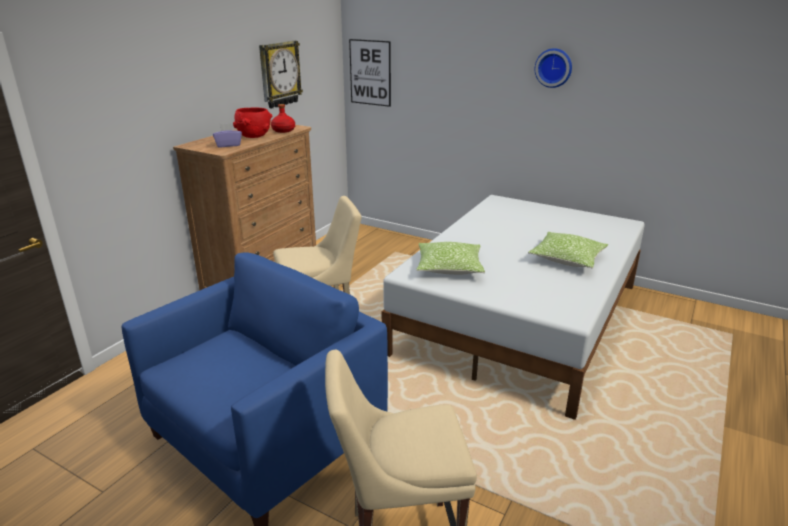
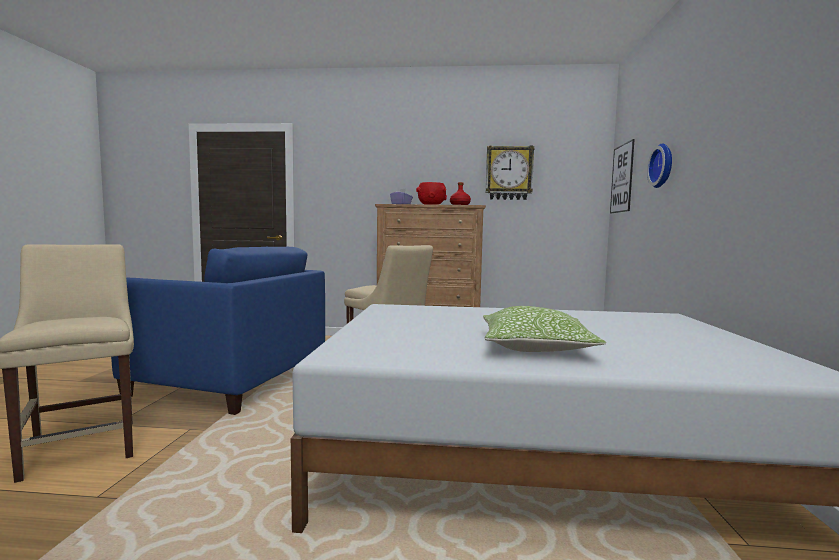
camera: 65 degrees right, 20 degrees down
pillow [416,242,485,275] -> none
wall clock [535,48,572,88] -> wall clock moved to [647,143,672,188]

